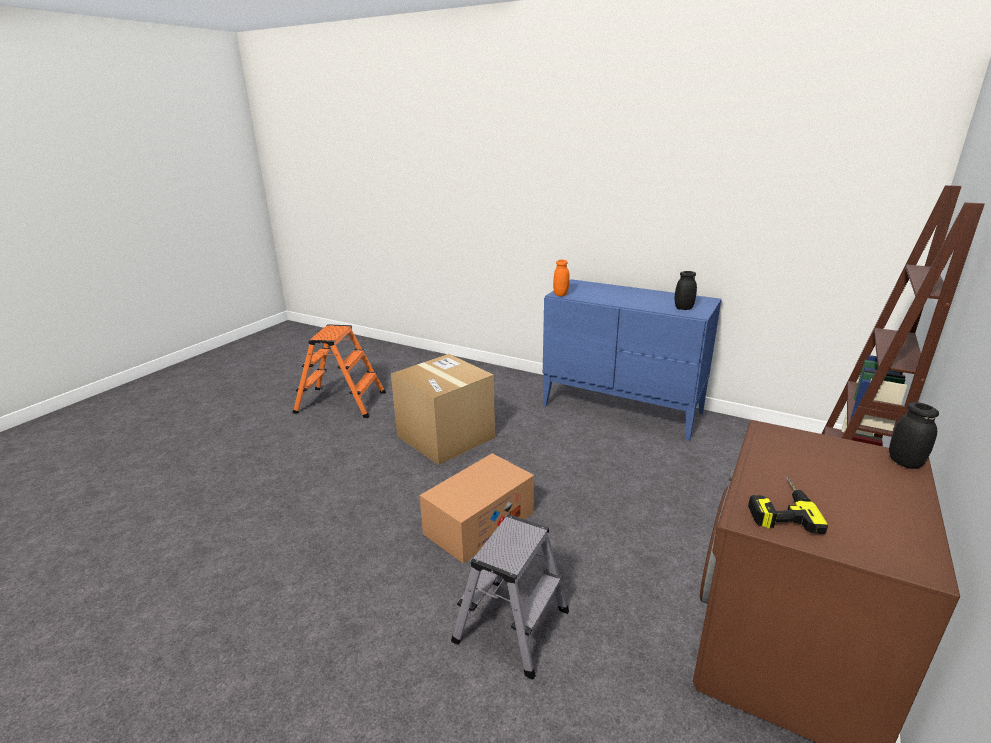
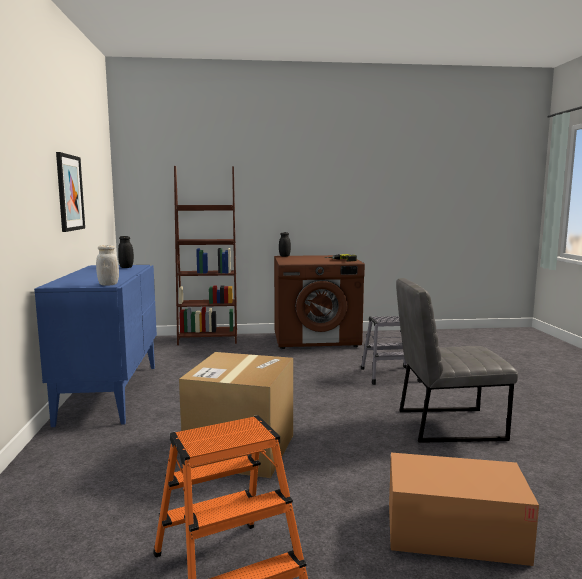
camera: 125 degrees left, 15 degrees down
cardboard box [420,453,534,564] -> cardboard box moved to [389,453,539,566]
orange jar [553,260,570,296] -> white jar [96,245,119,286]
none -> picture [56,152,85,232]
none -> grey chair [396,278,518,443]

